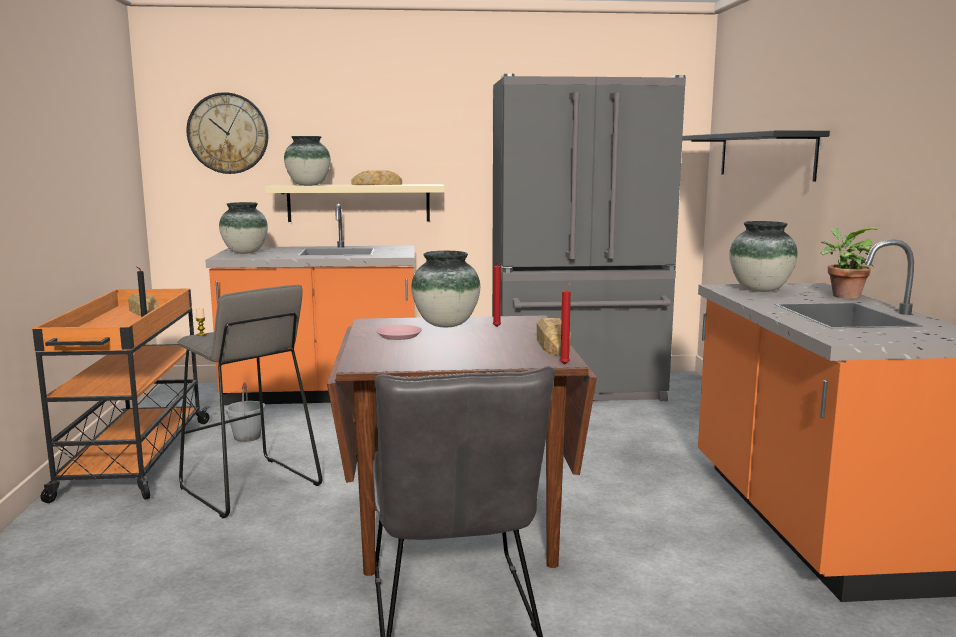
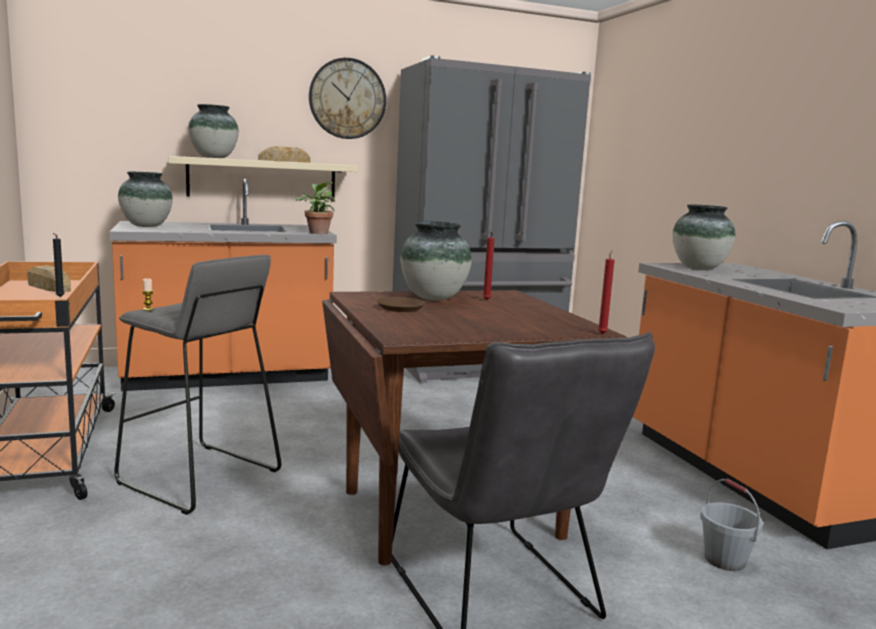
camera: 15 degrees left, 0 degrees up
wall clock [186,92,269,174] -> wall clock moved to [309,58,386,139]
grey bucket [226,382,265,442] -> grey bucket moved to [700,479,763,571]
pink plate [376,325,422,340] -> brown plate [377,297,425,312]
bread [537,318,571,356] -> none
black shelf [682,131,830,182] -> none
potted plant [820,227,879,299] -> potted plant moved to [295,182,335,234]

